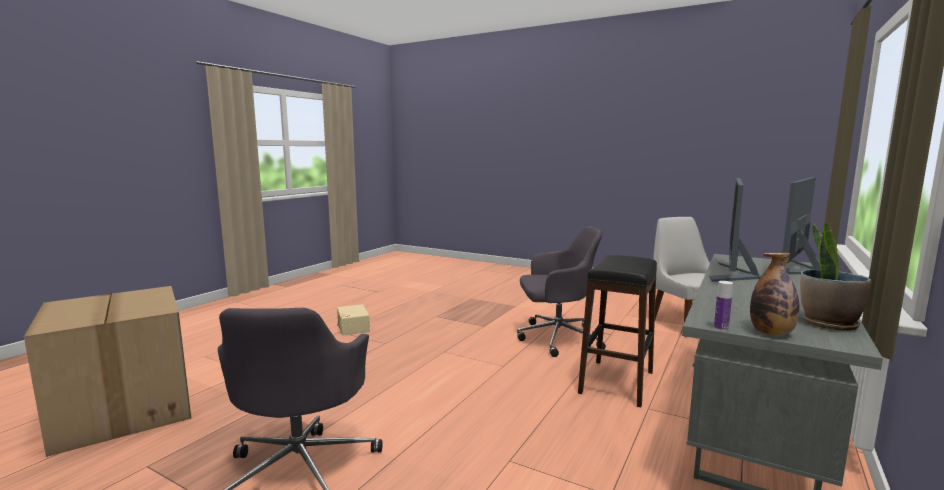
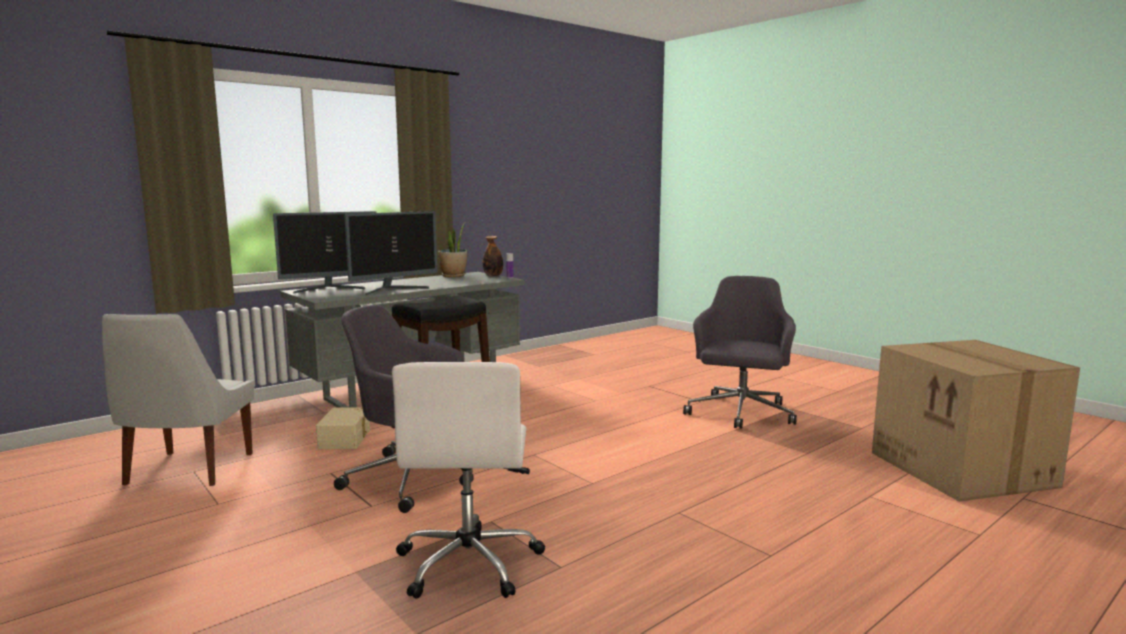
camera: 160 degrees left, 0 degrees up
beige storage box [337,304,370,336] -> beige storage box moved to [316,407,370,449]
none -> white office chair [392,362,545,599]

